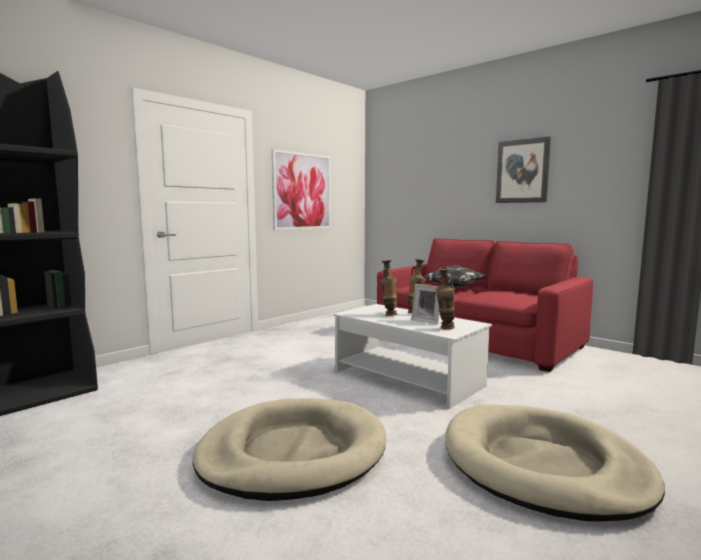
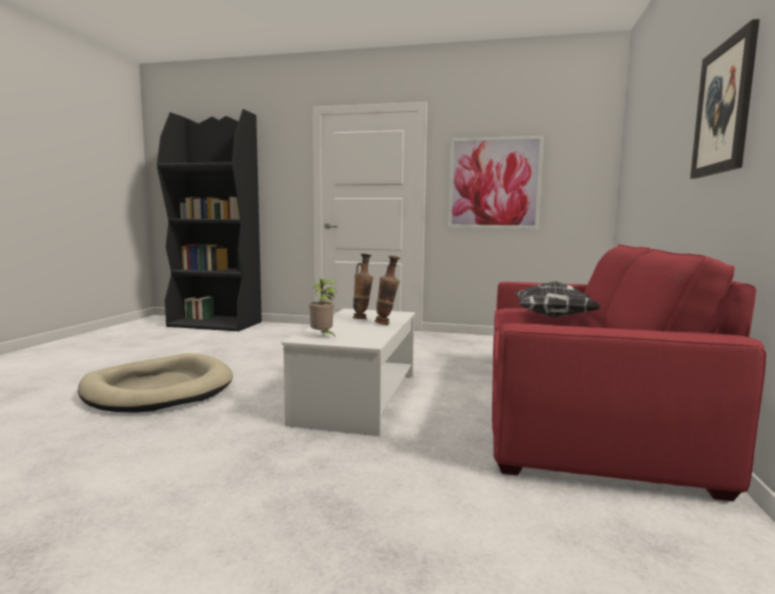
camera: 60 degrees right, 0 degrees up
picture frame [411,284,440,325] -> none
vase [436,267,455,330] -> potted plant [309,279,337,337]
beige dog bed [445,405,665,522] -> none

